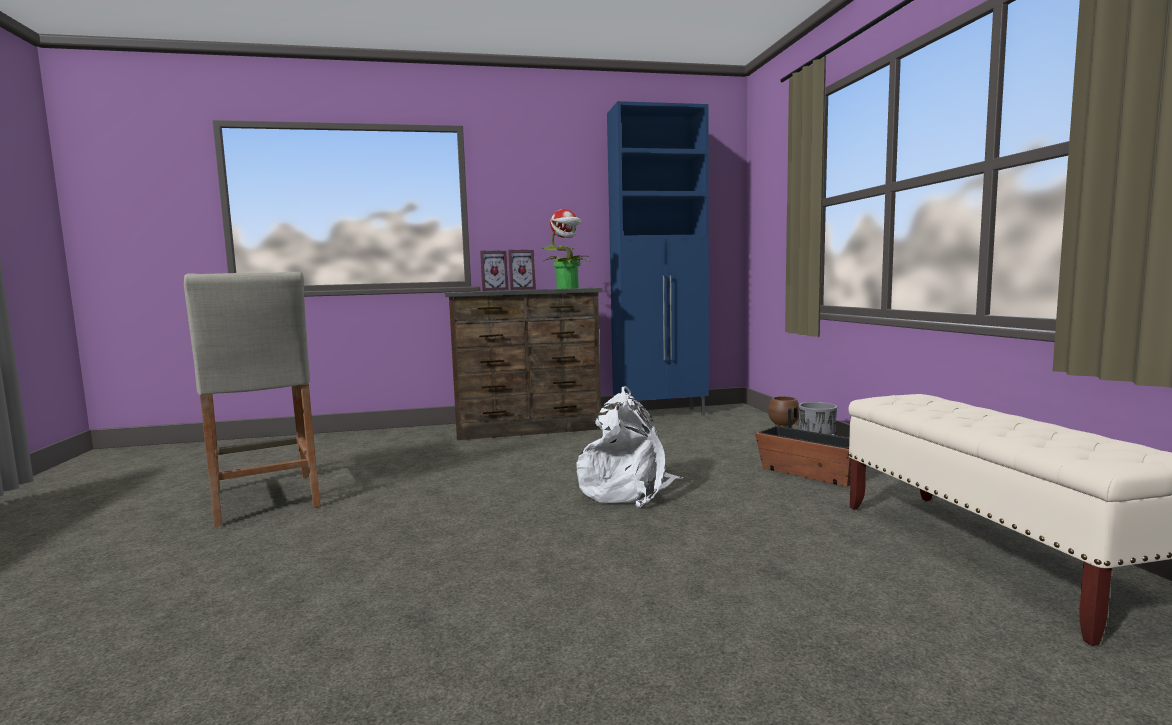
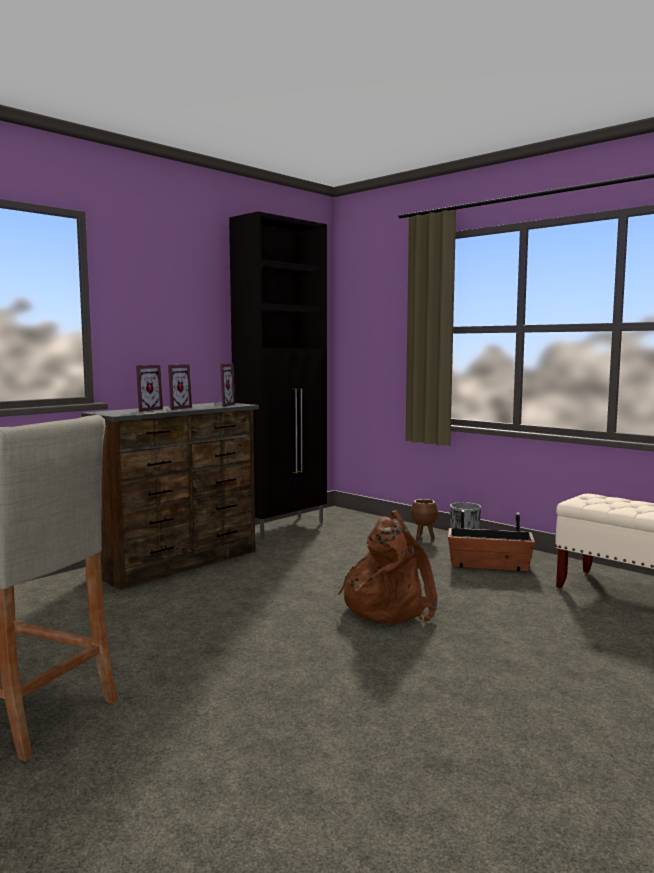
camera: 35 degrees left, 0 degrees up
potted plant [543,209,591,289] -> picture frame [214,363,235,407]
white backpack [576,386,684,508] -> brown backpack [338,510,437,624]
blue cabinet [607,101,709,416] -> black cabinet [229,212,327,539]

